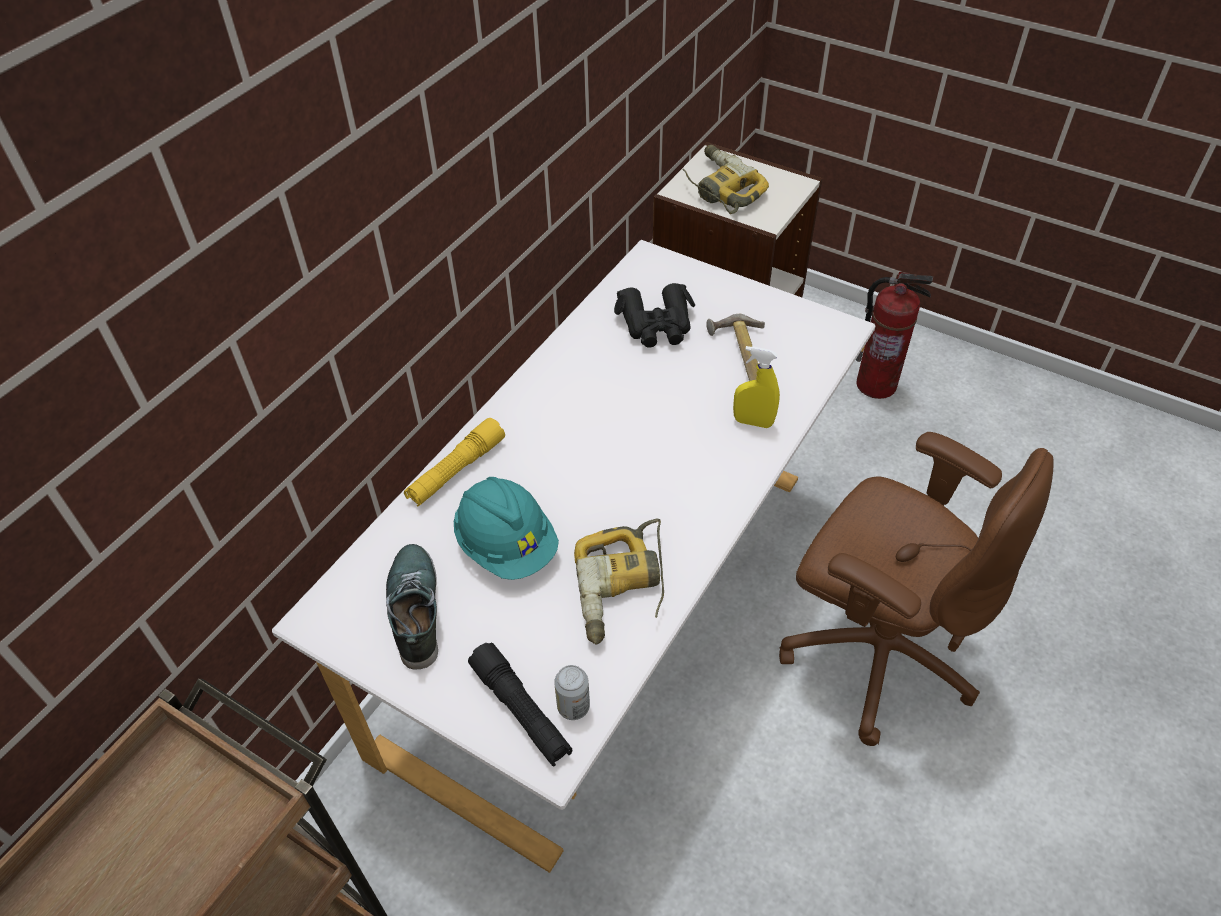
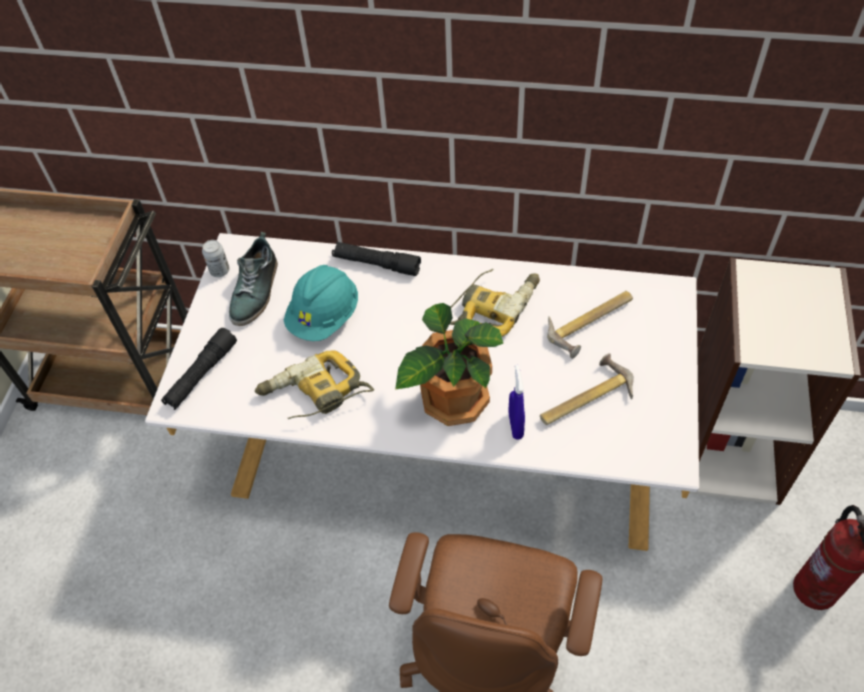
camera: 70 degrees right, 5 degrees up
shoe [386,544,438,670] -> shoe turned 135 degrees clockwise [229,232,278,326]
yellow flashlight [404,418,505,507] -> black flashlight [332,242,421,276]
can [554,665,590,720] -> can moved to [202,240,230,277]
black binoculars [614,283,695,348] -> hammer [547,291,633,359]
power drill [683,145,769,214] -> power drill moved to [450,269,540,337]
yellow spray bottle [733,346,780,428] -> blue spray bottle [509,365,525,440]
none -> potted plant [395,303,504,426]

